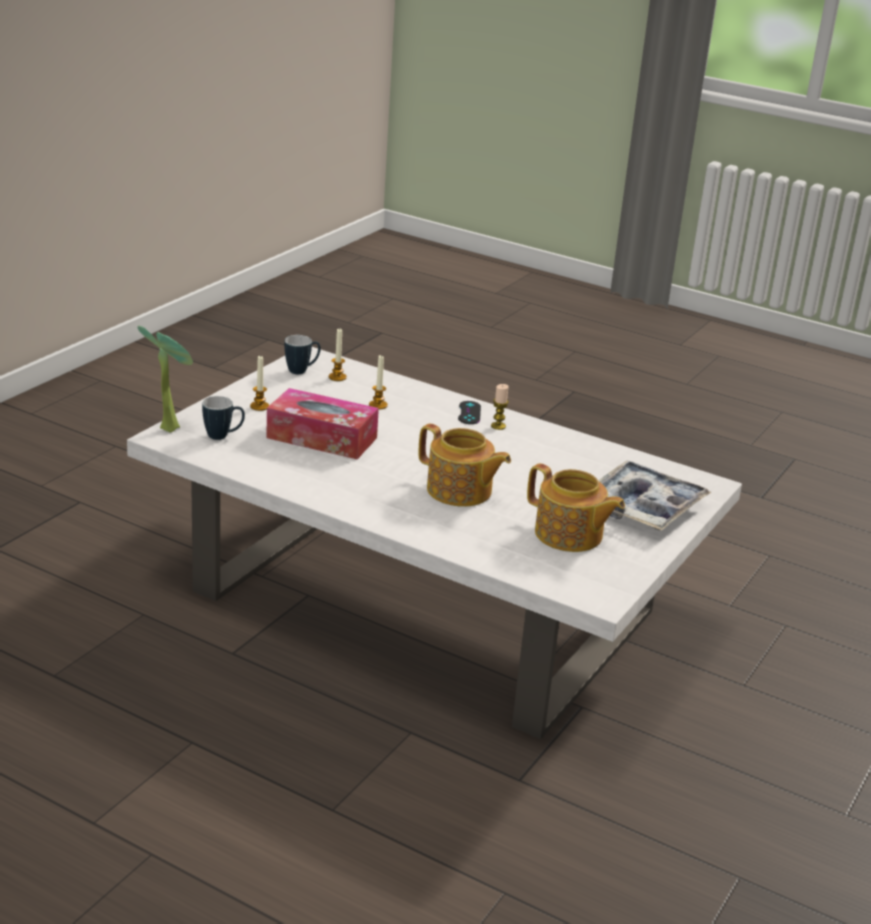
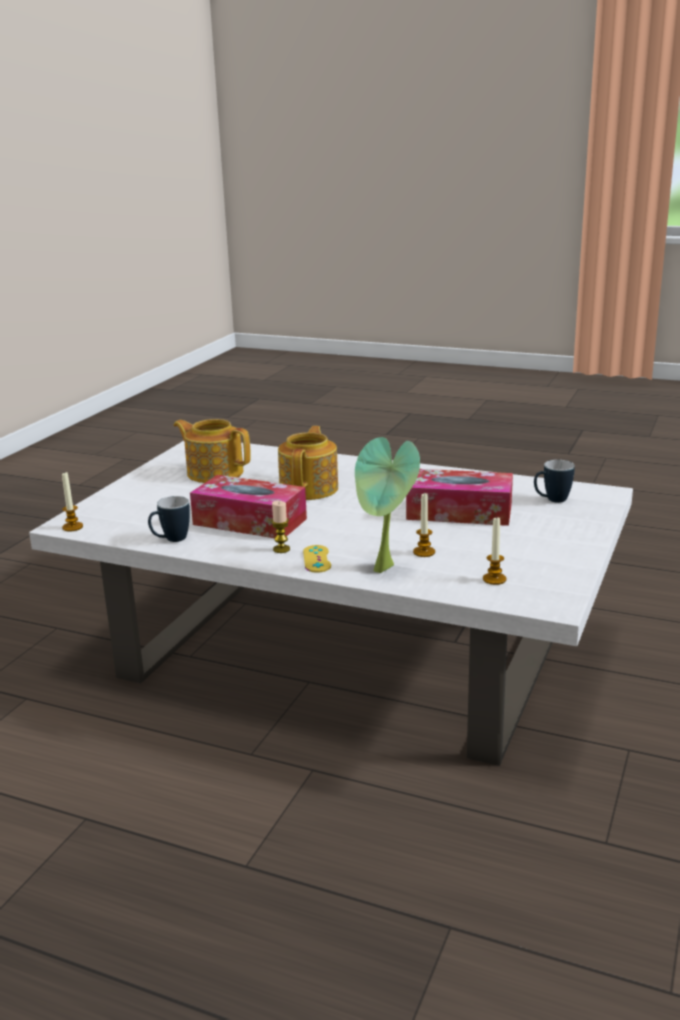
camera: 175 degrees right, 5 degrees down
potted plant [137,326,193,432] -> potted plant moved to [355,437,420,573]
candle [250,355,269,411] -> candle moved to [62,471,83,532]
mug [284,335,321,374] -> mug moved to [148,496,190,542]
teapot [418,423,511,507] -> teapot turned 75 degrees clockwise [278,426,338,500]
black game controller [458,401,481,424] -> yellow game controller [303,545,331,573]
tray [598,461,711,530] -> none
none -> tissue box [190,475,307,538]

